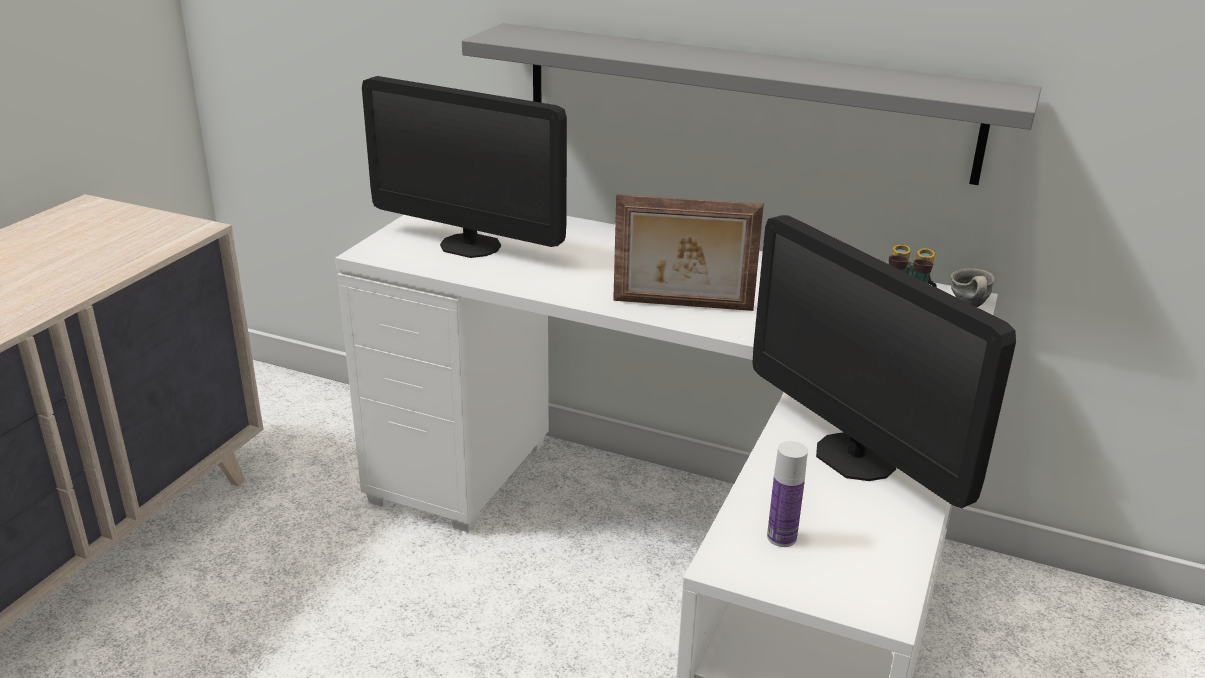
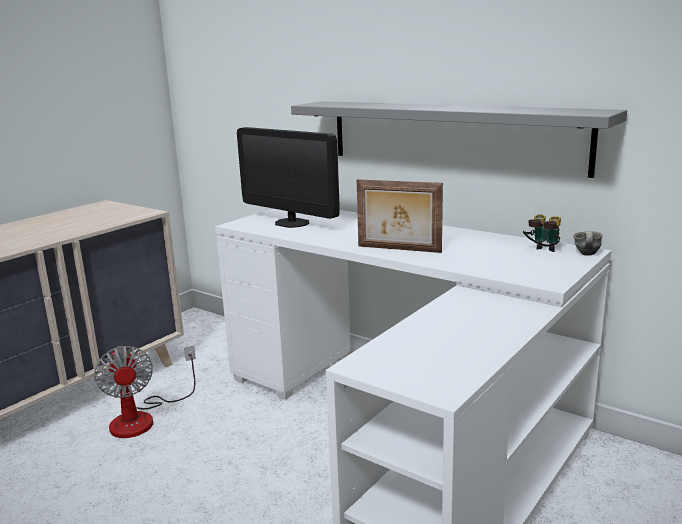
camera: 15 degrees right, 10 degrees down
monitor [752,215,1016,508] -> none
bottle [767,441,808,547] -> none
none -> fan [94,346,196,438]

